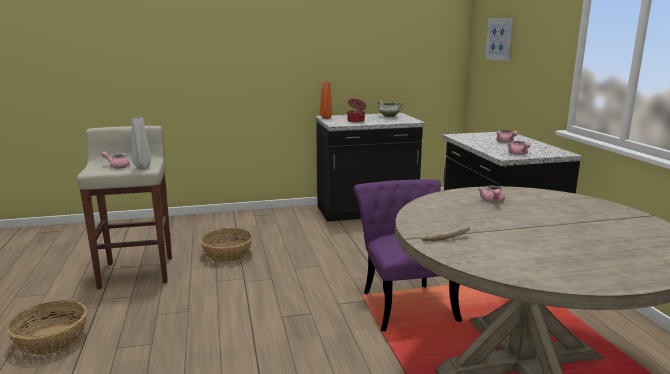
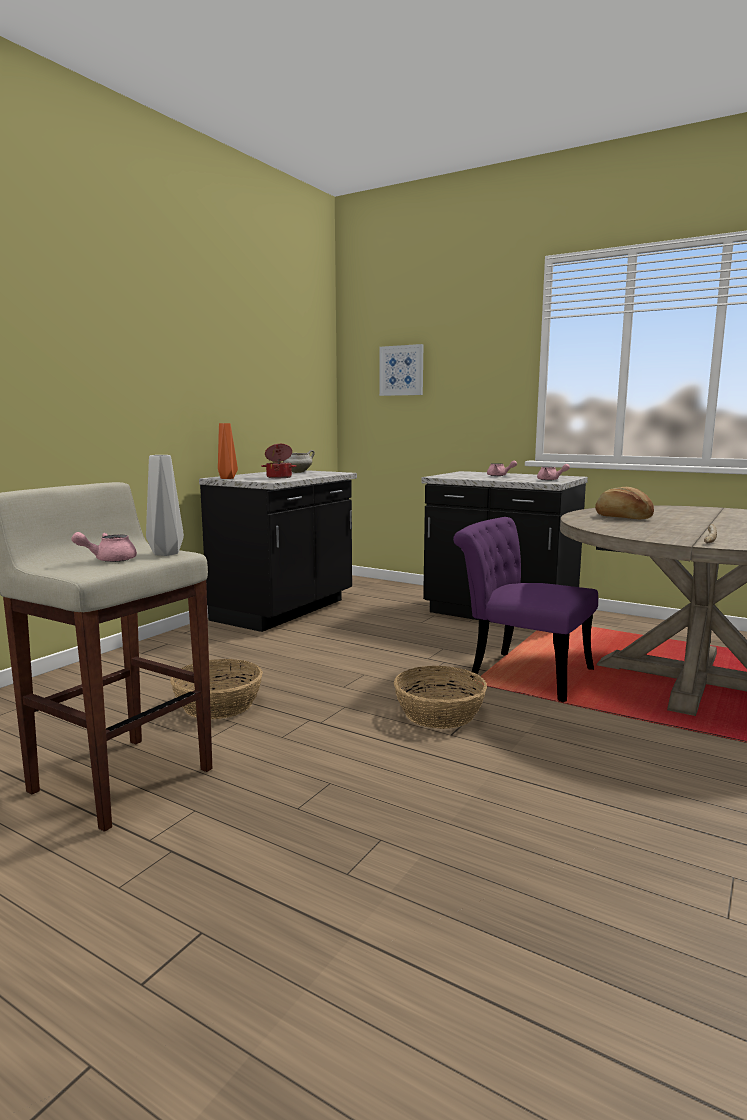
camera: 45 degrees left, 5 degrees down
basket [6,300,87,356] -> basket moved to [394,666,487,729]
pink teapot [478,185,505,202] -> bread [595,487,654,519]

